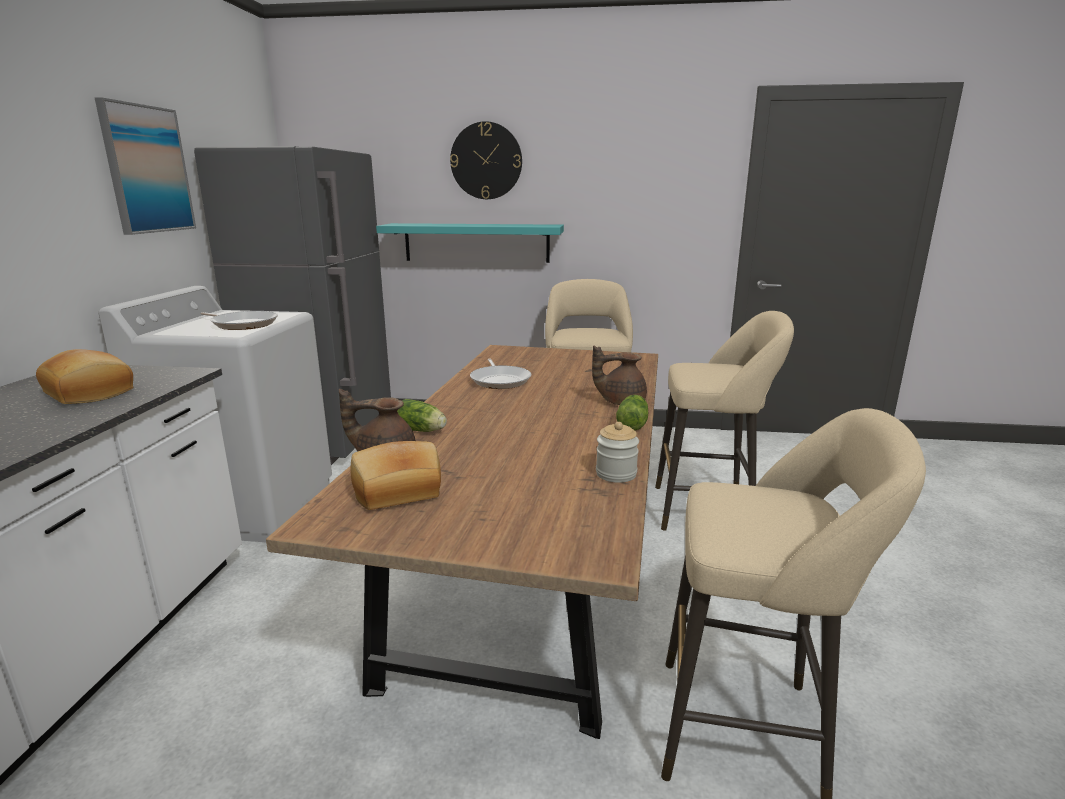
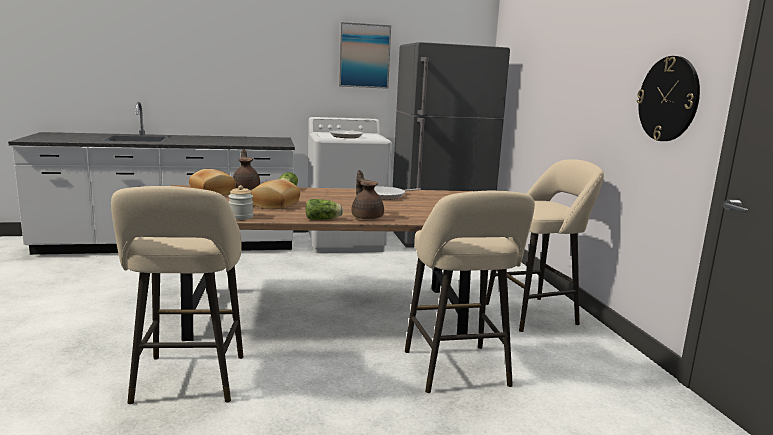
camera: 70 degrees right, 5 degrees down
bread [36,349,133,404] -> bread moved to [251,179,300,209]
turquoise shelf [376,223,564,263] -> none
wall clock [450,121,522,199] -> wall clock moved to [637,56,700,141]

